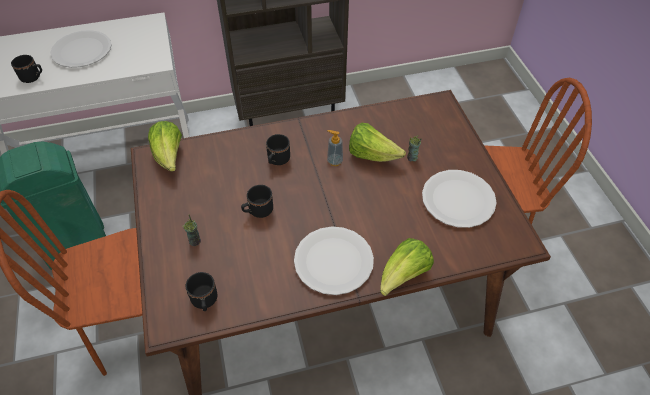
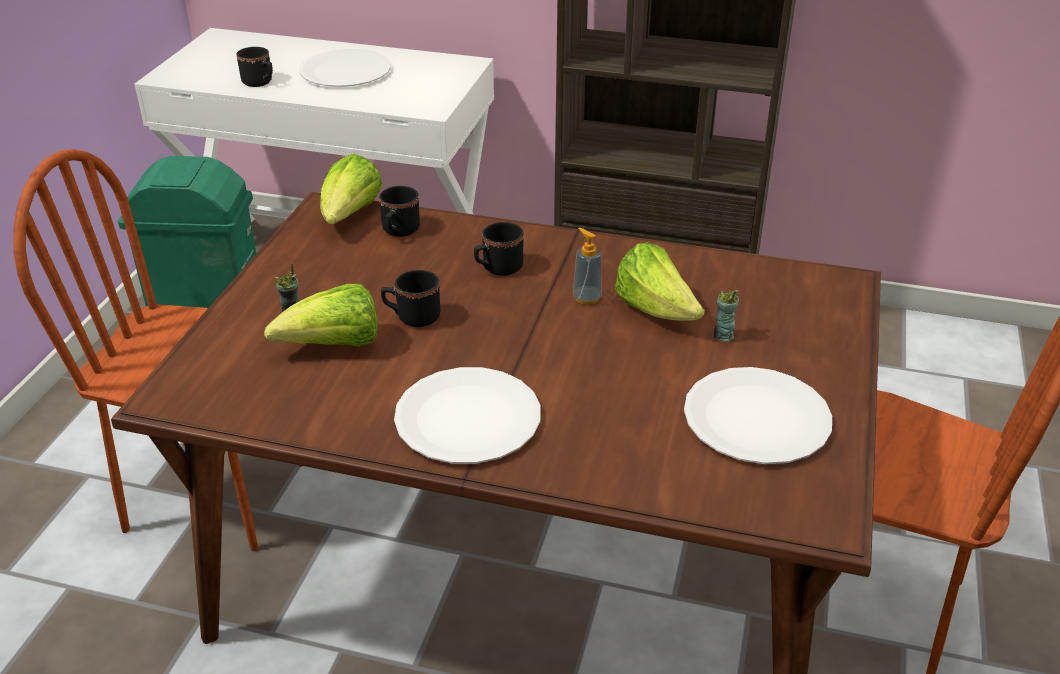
camera: 30 degrees right, 15 degrees down
black mug [186,272,217,311] -> black mug moved to [379,186,420,237]
lettuce [380,238,434,296] -> lettuce moved to [264,284,378,347]

